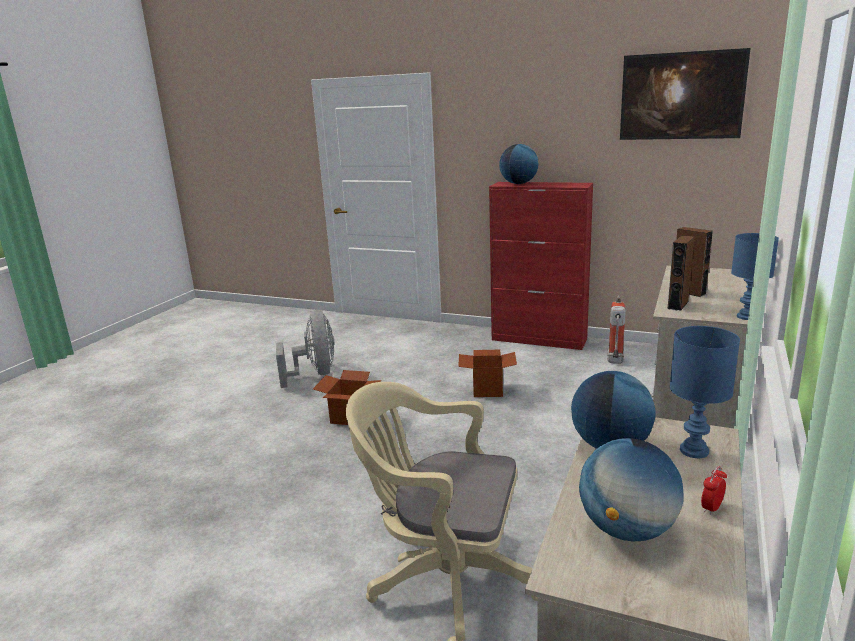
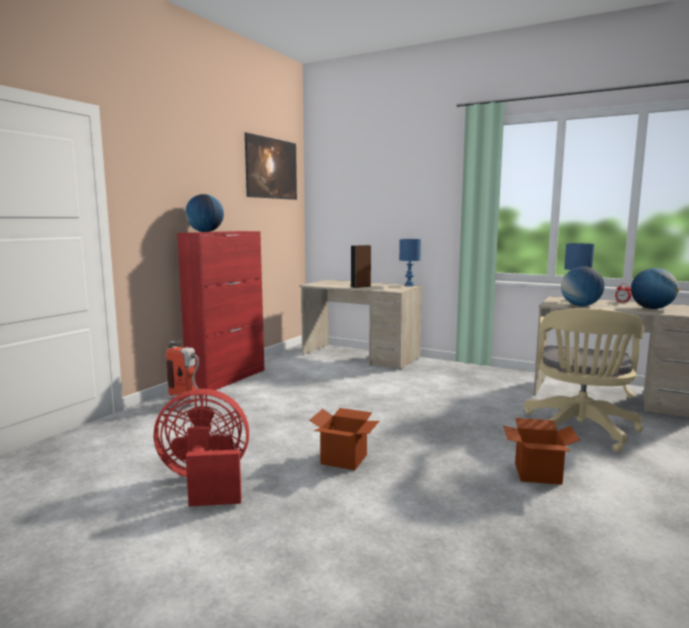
camera: 85 degrees left, 10 degrees down
grey fan [276,310,335,388] -> red fan [154,389,249,506]
cardboard box [458,350,517,397] -> cardboard box moved to [503,418,580,485]
fire extinguisher [607,295,626,364] -> fire extinguisher moved to [166,341,202,407]
brown speaker [667,235,694,311] -> none

